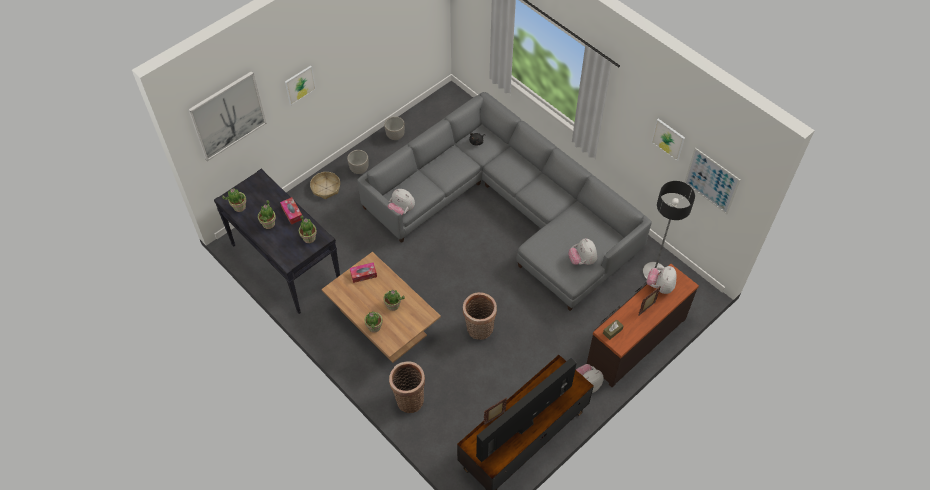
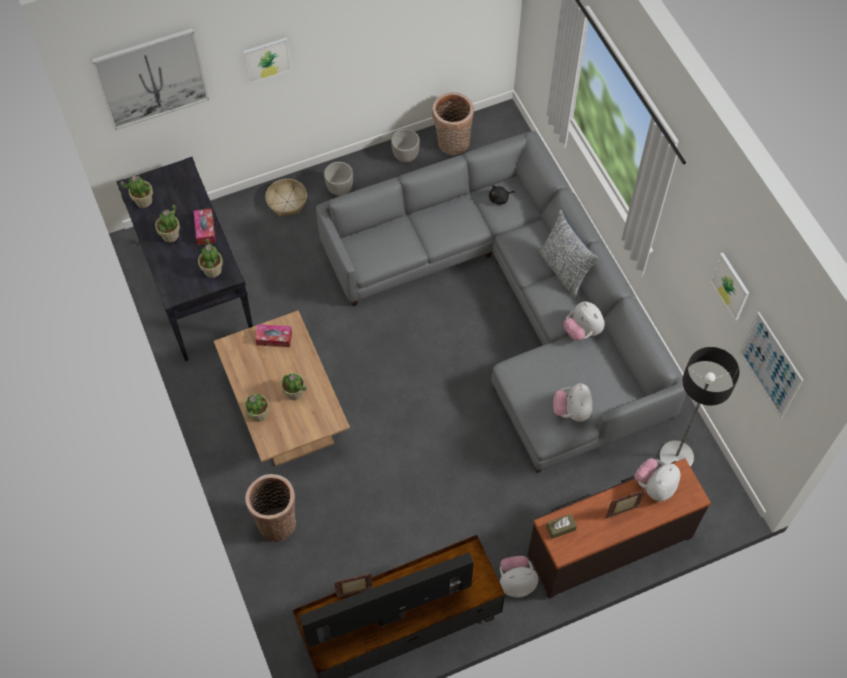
camera: 20 degrees right, 5 degrees up
plush toy [388,189,415,215] -> plush toy moved to [564,301,605,341]
basket [463,292,497,340] -> basket moved to [432,92,474,155]
none -> pillow [538,209,599,299]

